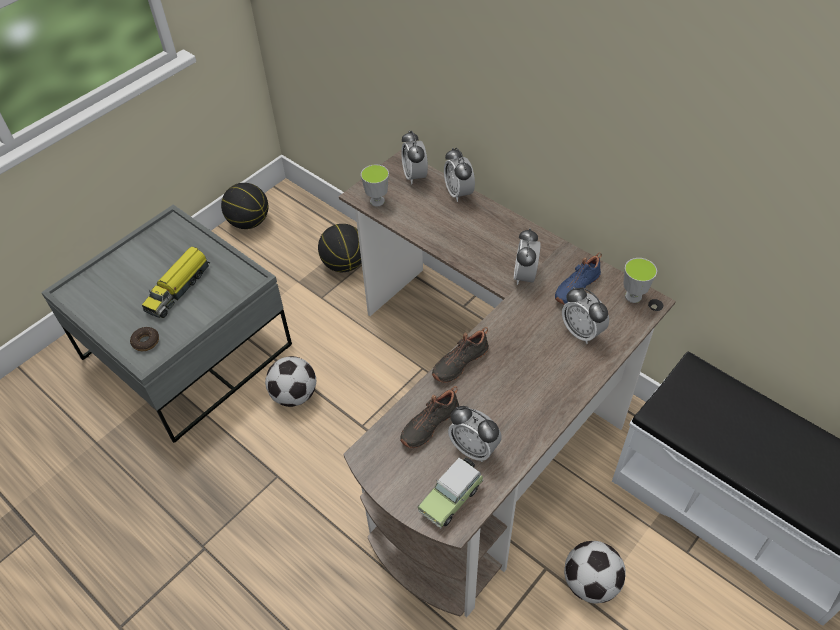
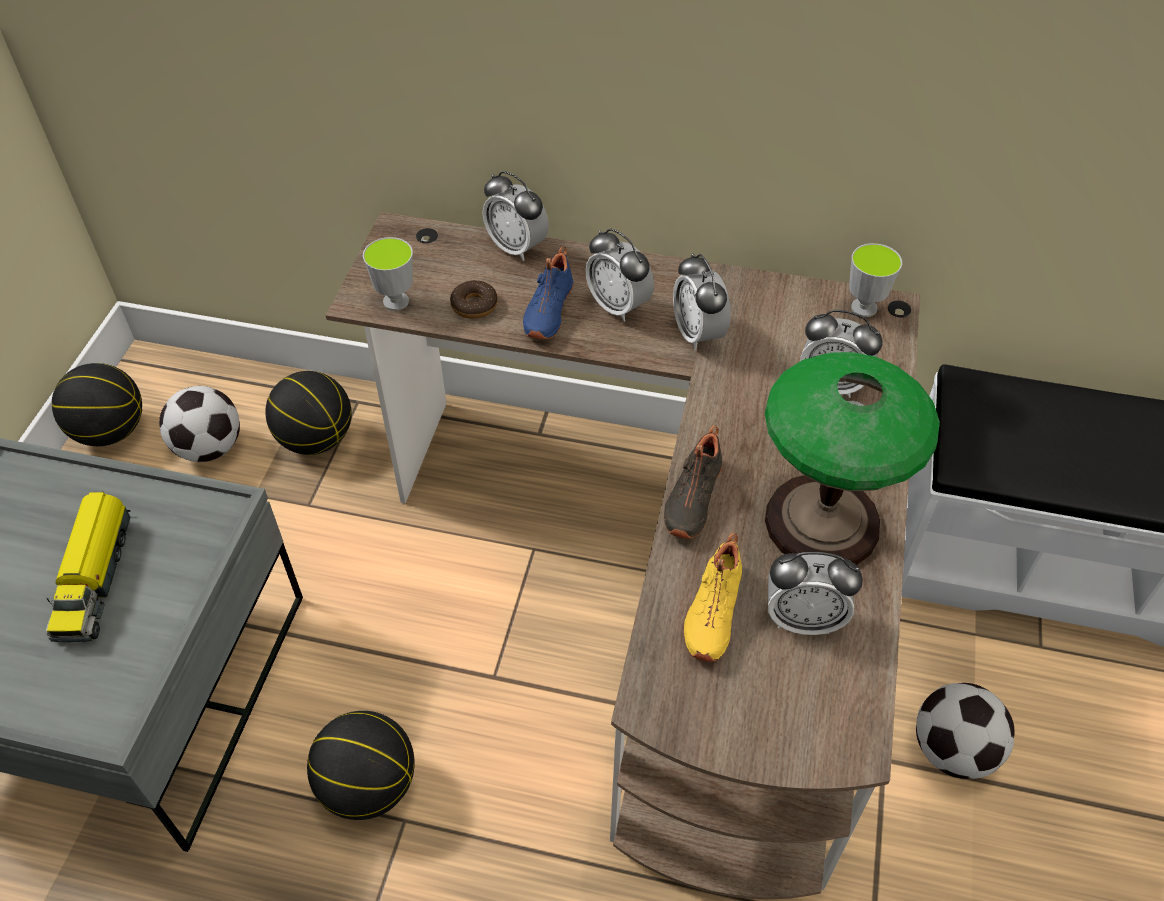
camera: 30 degrees left, 0 degrees up
donut [130,327,159,351] -> donut moved to [450,280,498,319]
football [265,356,316,407] -> football moved to [159,386,240,462]
black shoe [400,386,459,448] -> yellow shoe [684,533,742,662]
alarm clock [401,131,428,184] -> alarm clock moved to [586,229,654,322]
toy car [418,457,484,529] -> none
blue shoe [555,252,602,305] -> blue shoe moved to [523,246,574,339]
none -> basketball [307,711,415,820]
none -> table lamp [765,352,940,565]

